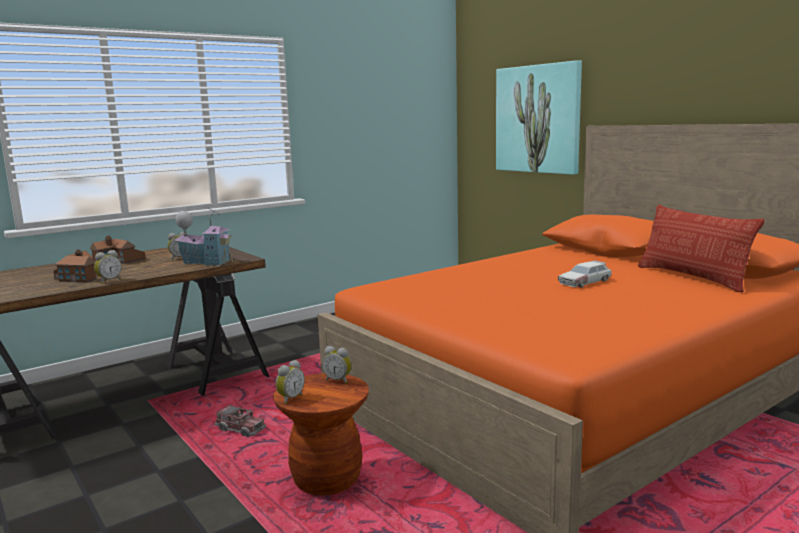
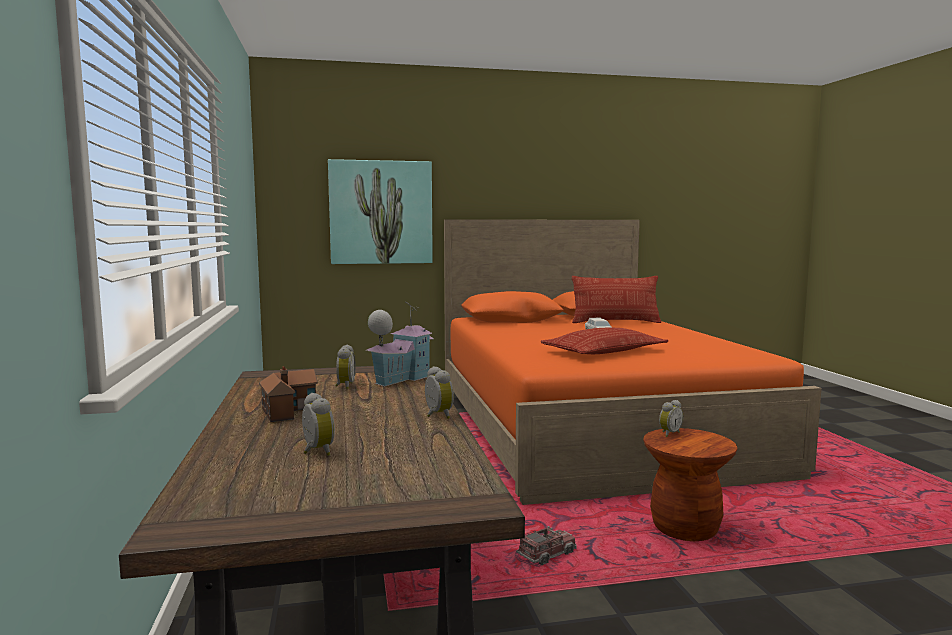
camera: 65 degrees left, 5 degrees down
toy house [53,250,96,283] -> none
alarm clock [276,360,305,404] -> alarm clock moved to [302,393,335,456]
none -> pillow [540,328,668,354]

